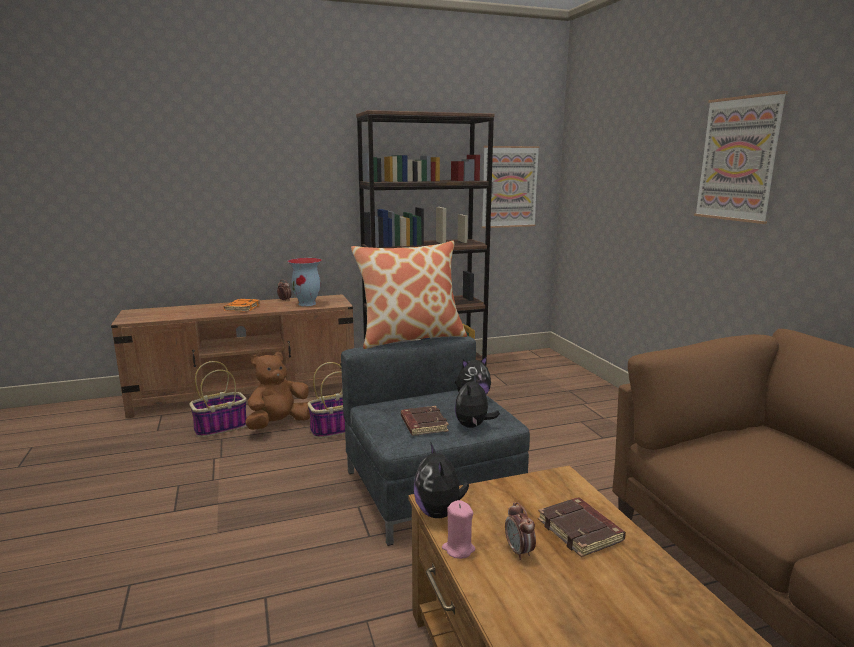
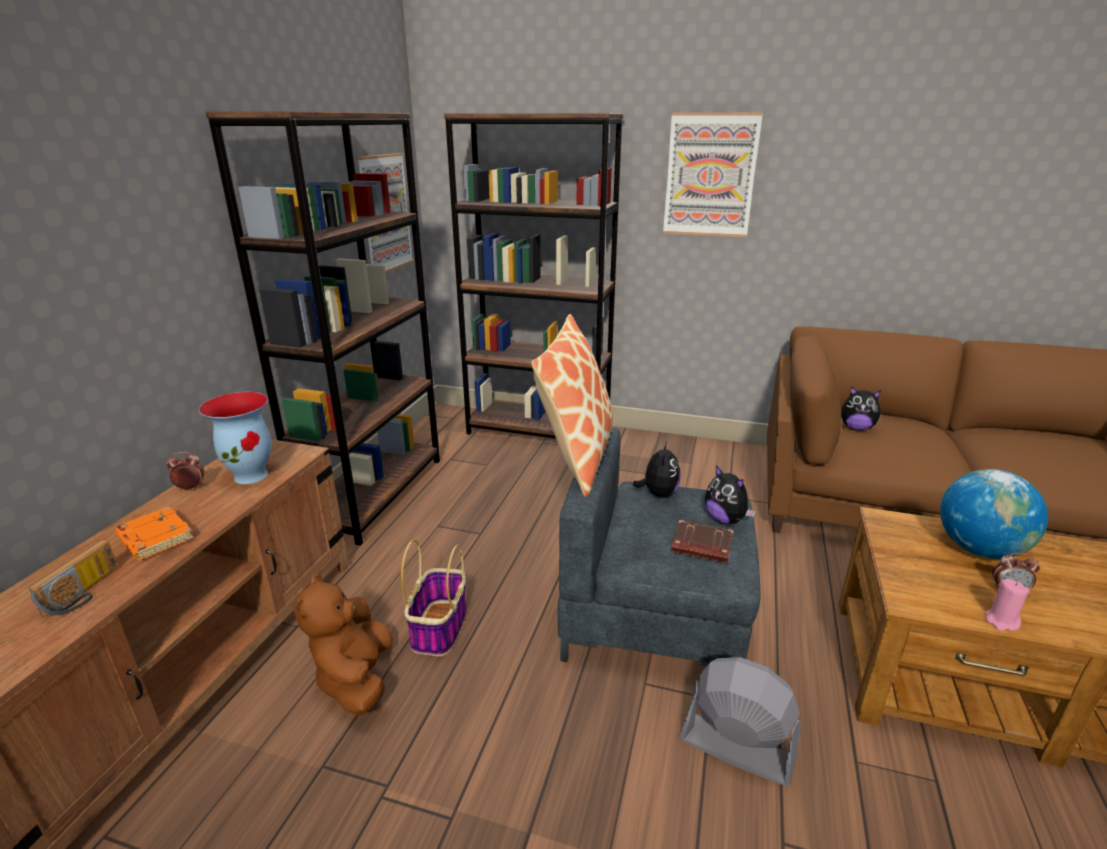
camera: 55 degrees left, 10 degrees up
basket [190,361,247,438] -> none
plush toy [414,443,469,518] -> plush toy moved to [841,387,882,431]
brown book [538,498,626,557] -> globe [940,469,1048,559]
none -> radio [29,540,118,617]
none -> brown bookcase [444,113,623,439]
none -> grey fan [679,657,801,786]

